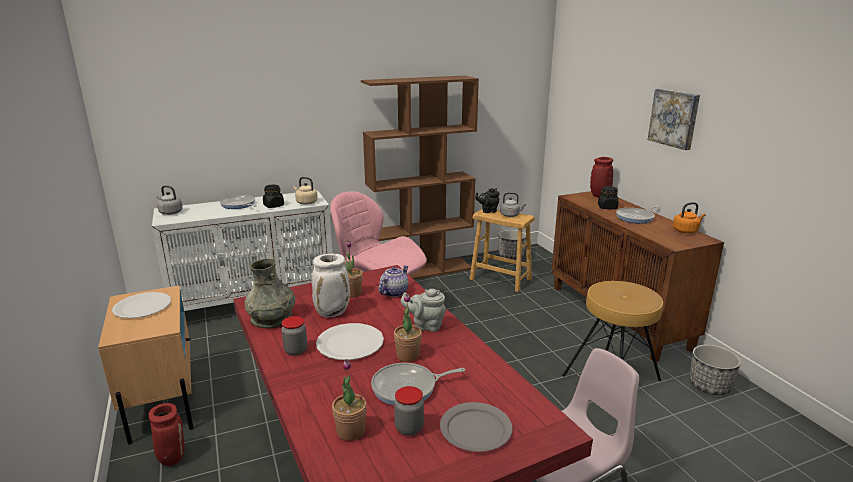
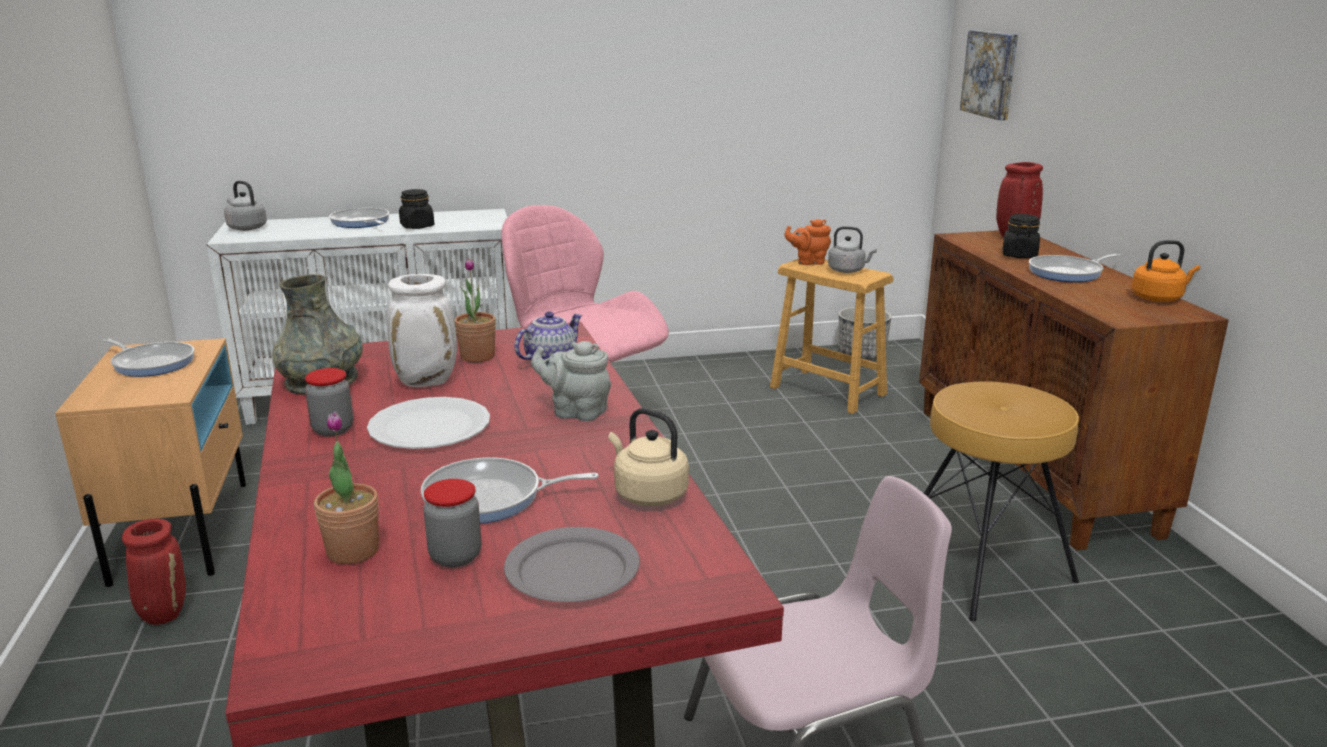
camera: 10 degrees right, 0 degrees up
white plate [112,292,171,318] -> frying pan [103,339,194,377]
beige kettle [293,177,318,205] -> beige kettle moved to [608,408,689,506]
brown bookcase [361,76,479,279] -> none
potted plant [394,293,422,362] -> none
black teapot [475,188,500,213] -> orange teapot [784,219,831,265]
picture [648,89,700,150] -> picture moved to [960,30,1018,120]
planter [690,345,741,395] -> none

